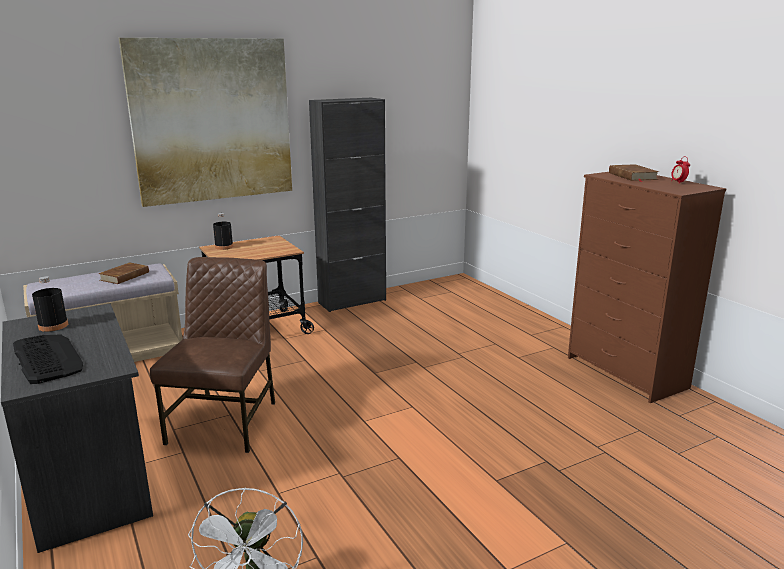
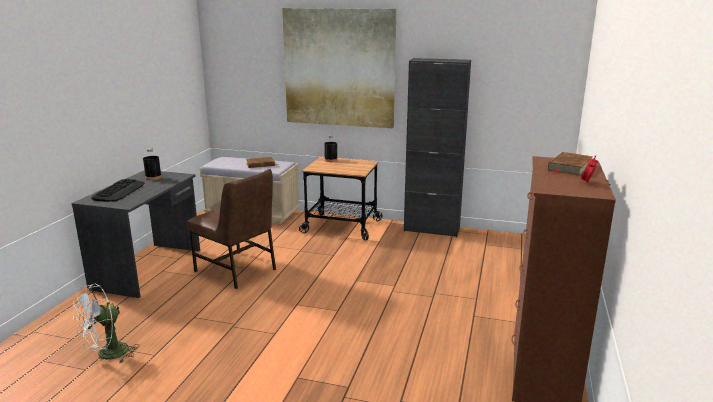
camera: 45 degrees right, 0 degrees up
brown chair [150,257,275,453] -> brown chair turned 75 degrees clockwise [187,169,276,289]

